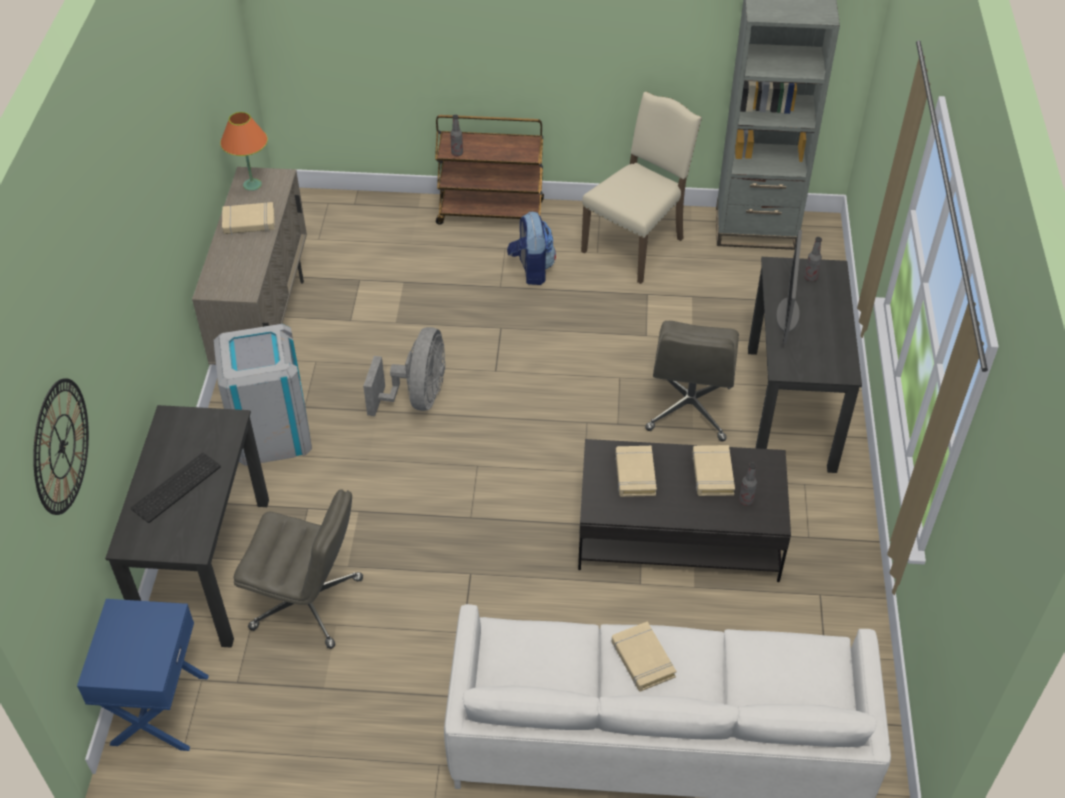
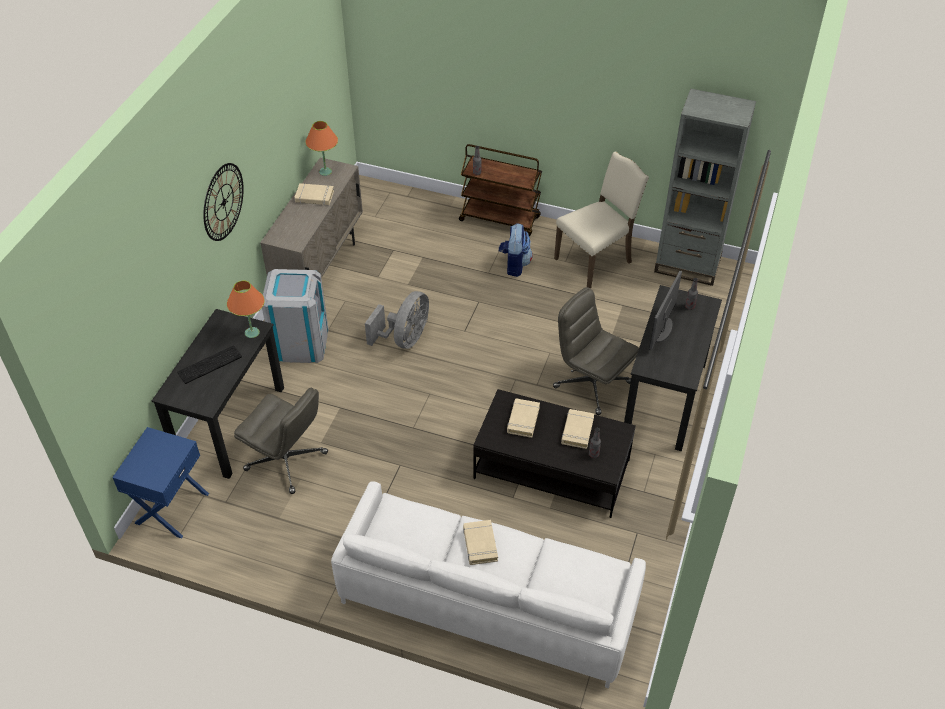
camera: 15 degrees right, 0 degrees up
wall clock [33,378,89,515] -> wall clock moved to [203,163,244,241]
grey office chair [645,321,739,441] -> grey office chair turned 105 degrees clockwise [553,287,639,415]
none -> orange table lamp [227,280,265,338]

